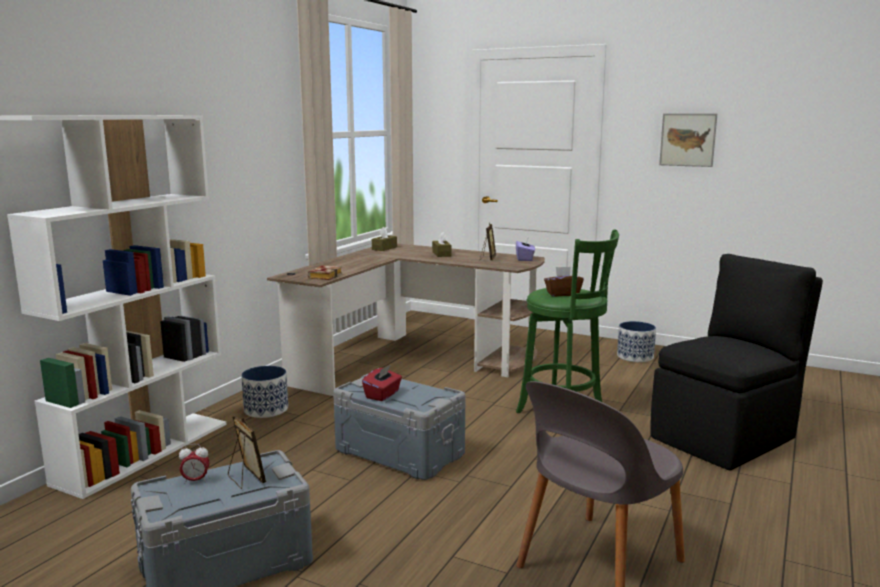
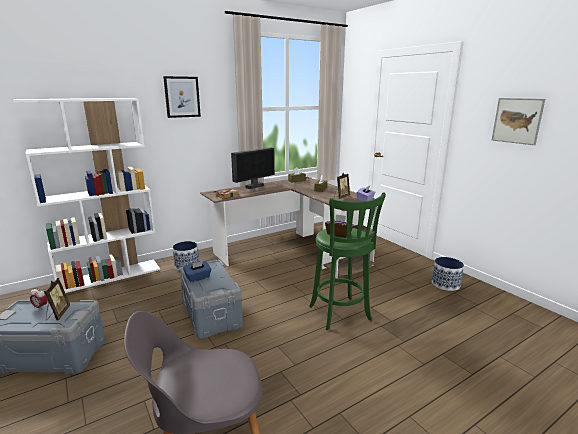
camera: 30 degrees right, 5 degrees up
red tissue box [362,365,402,401] -> blue tissue box [183,261,212,282]
black chair [651,254,823,470] -> none
none -> picture [163,76,201,118]
none -> monitor [231,147,275,189]

